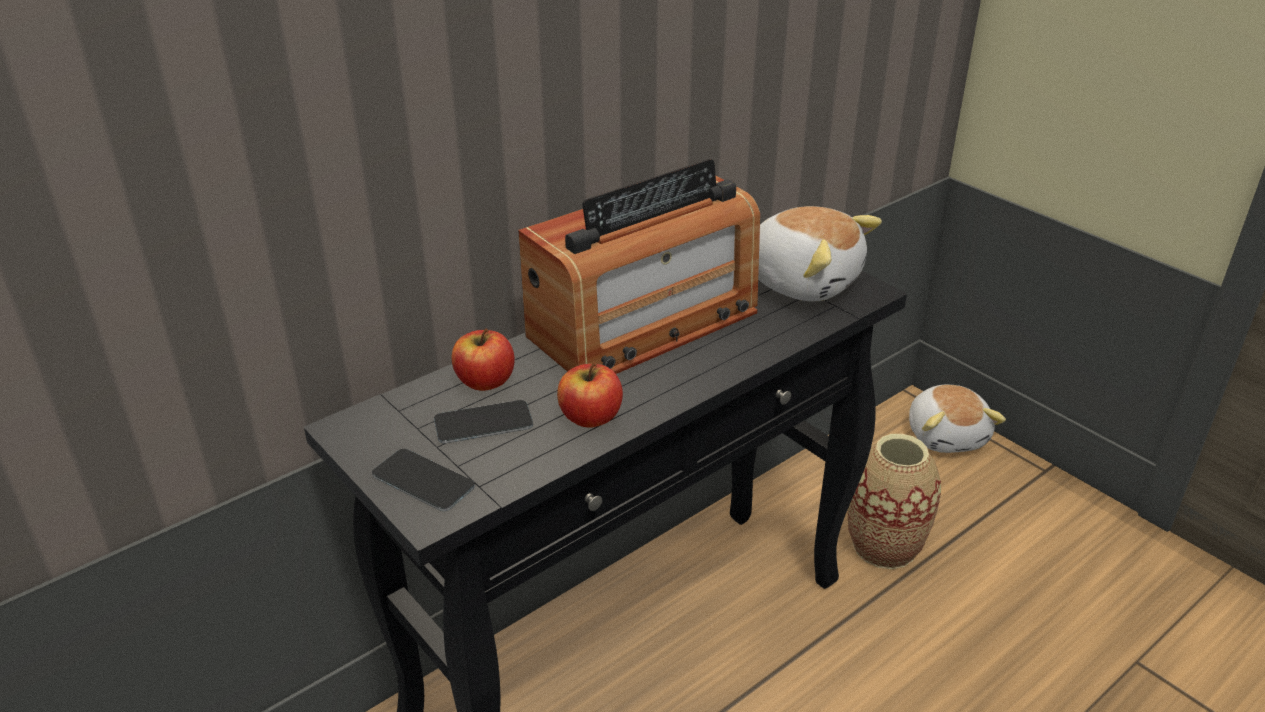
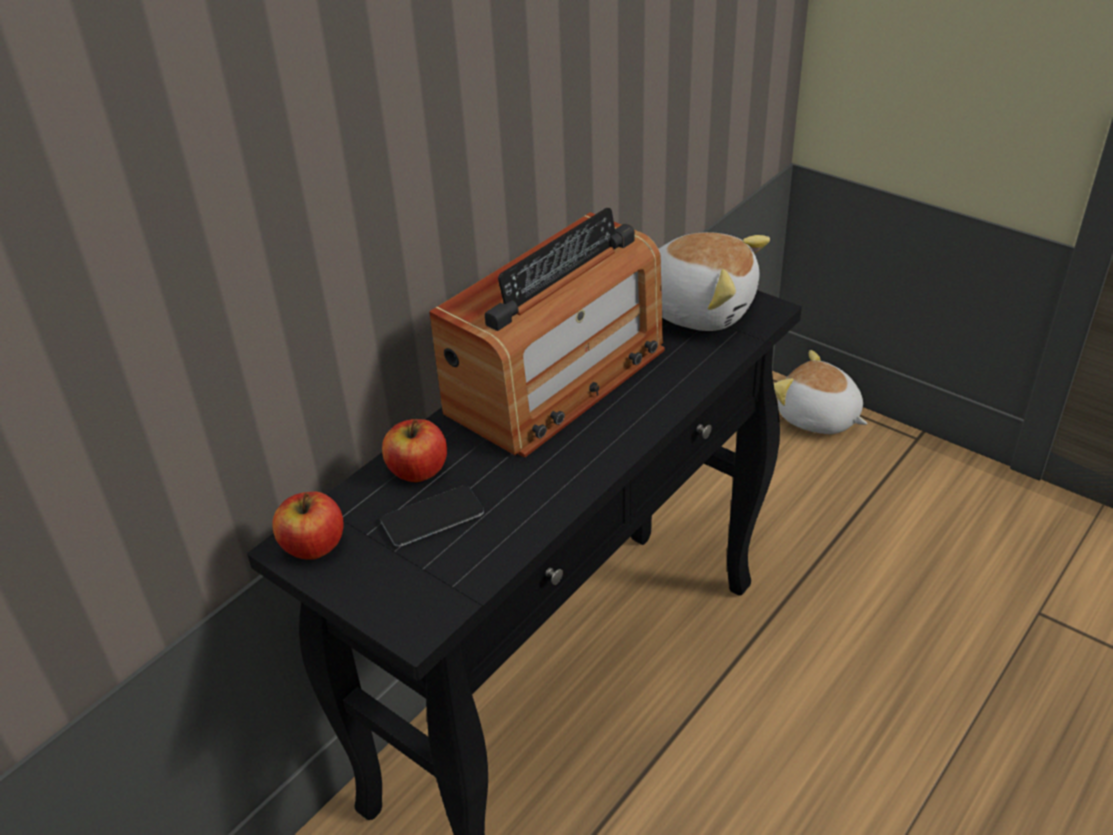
camera: 10 degrees left, 5 degrees up
phone [372,449,475,511] -> none
apple [557,362,623,428] -> apple moved to [272,492,344,560]
vase [848,434,941,569] -> none
plush toy [909,385,1006,453] -> plush toy turned 150 degrees clockwise [774,350,867,434]

